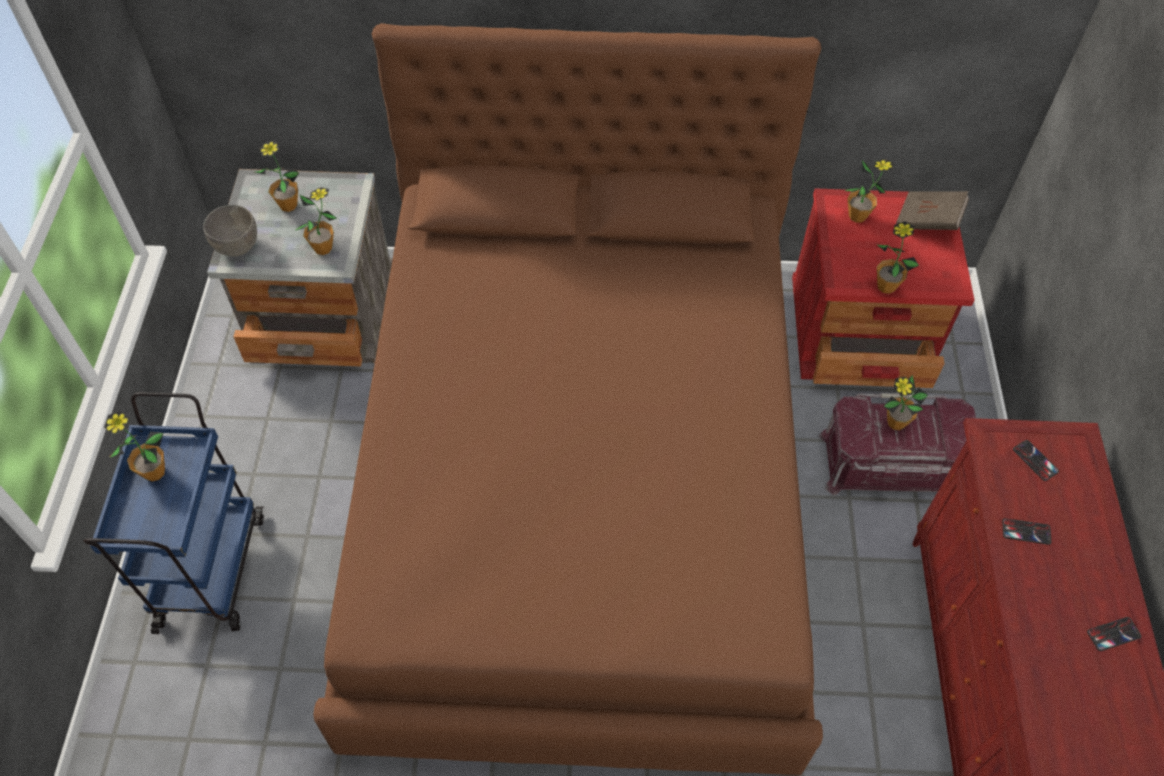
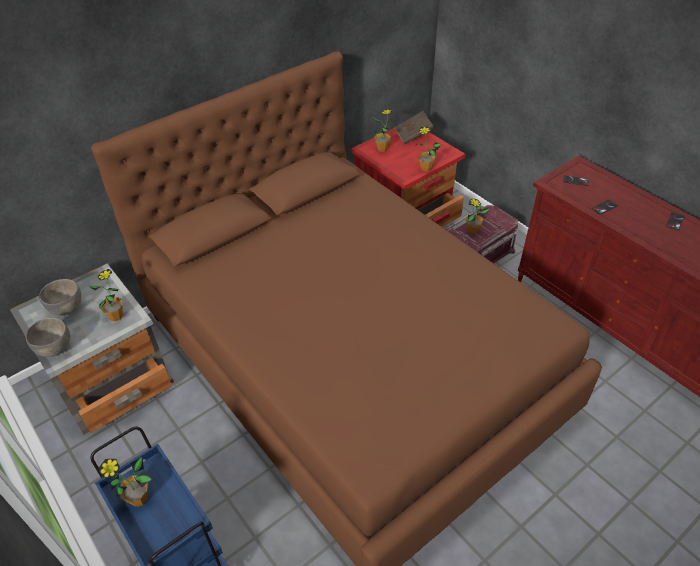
camera: 40 degrees left, 10 degrees down
potted plant [254,141,299,212] -> grey bowl [39,279,81,316]

